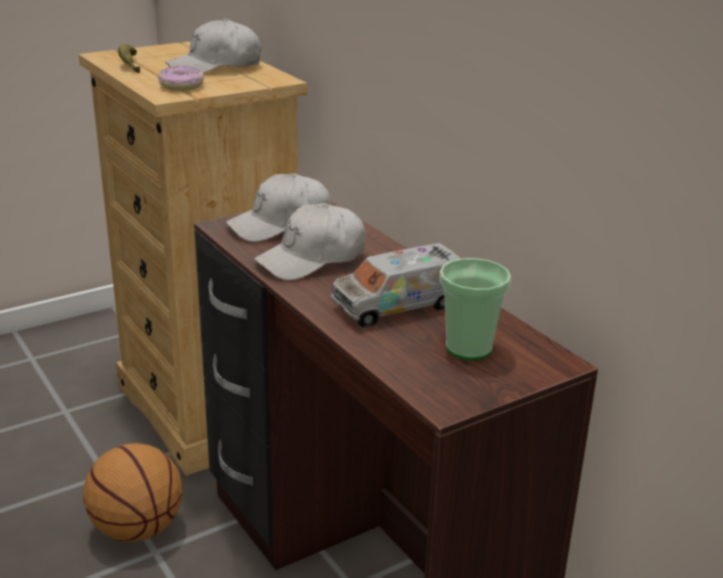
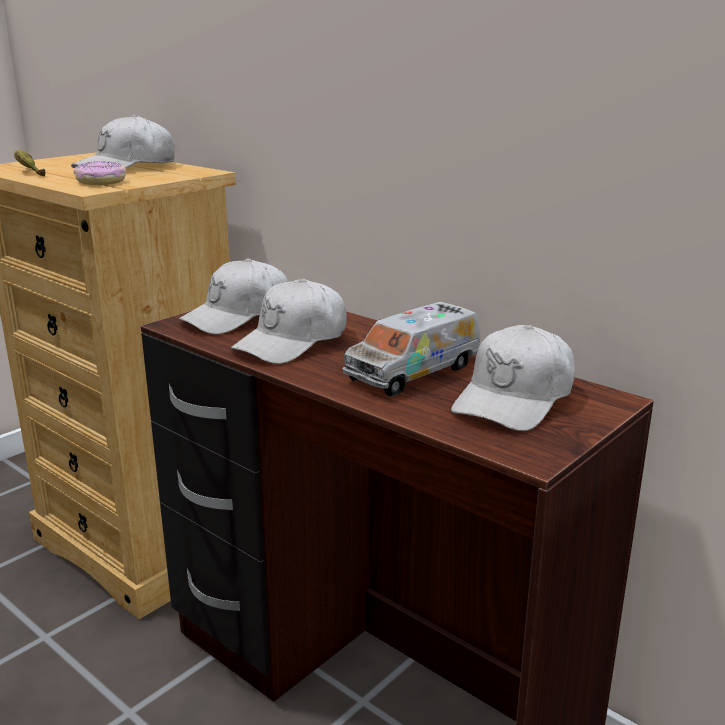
camera: 15 degrees left, 5 degrees down
basketball [83,443,182,542] -> none
cup [440,258,511,360] -> white cap [451,325,575,431]

